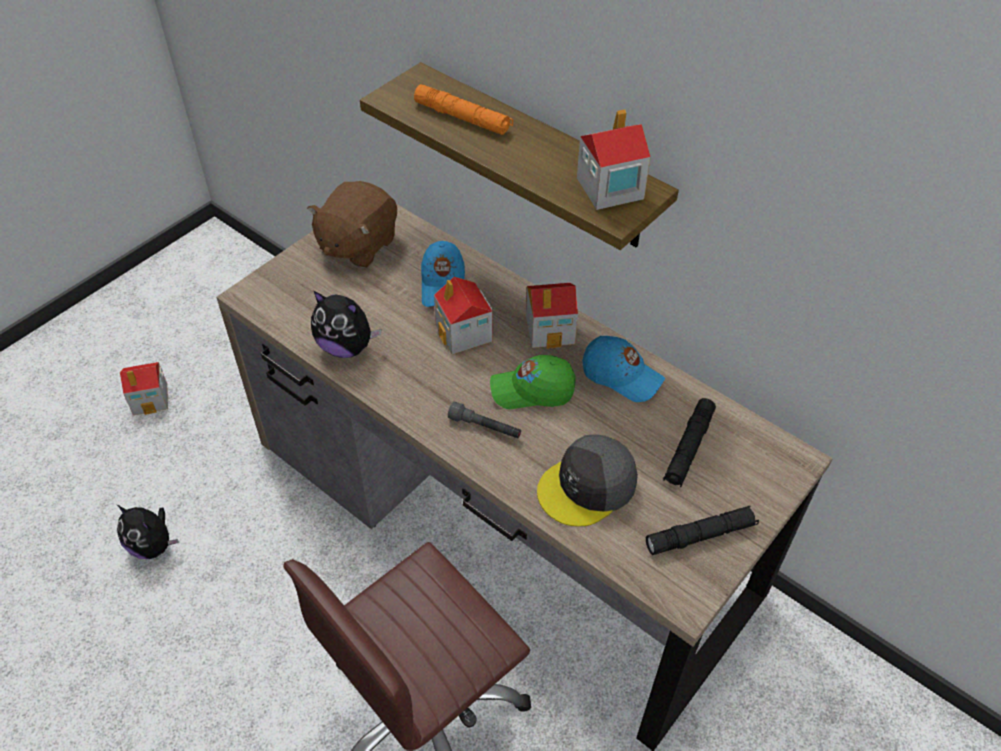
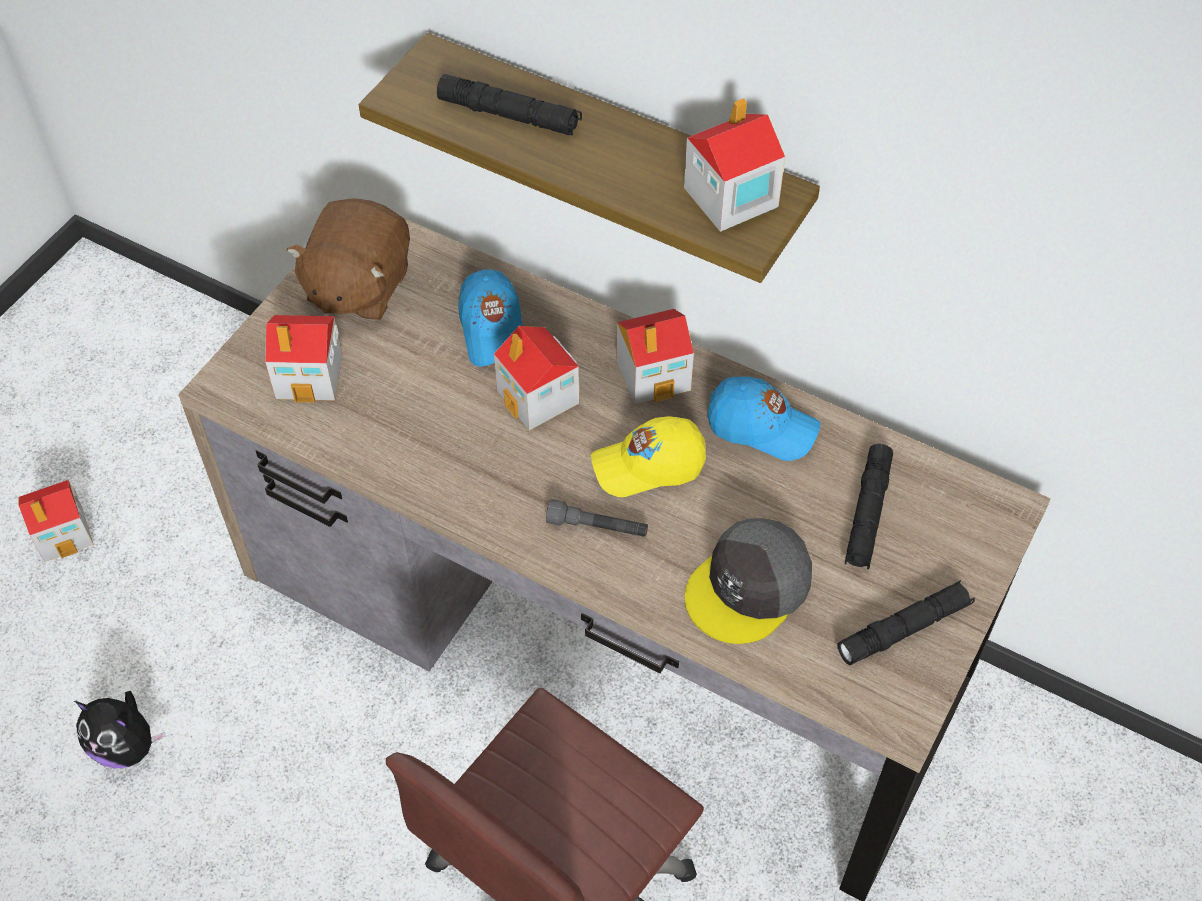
camera: 10 degrees left, 5 degrees up
plush toy [311,291,381,358] -> none
orange flashlight [414,84,513,135] -> black flashlight [437,74,582,136]
green cap [490,355,576,409] -> yellow cap [591,416,706,497]
none -> toy house [265,315,342,403]

